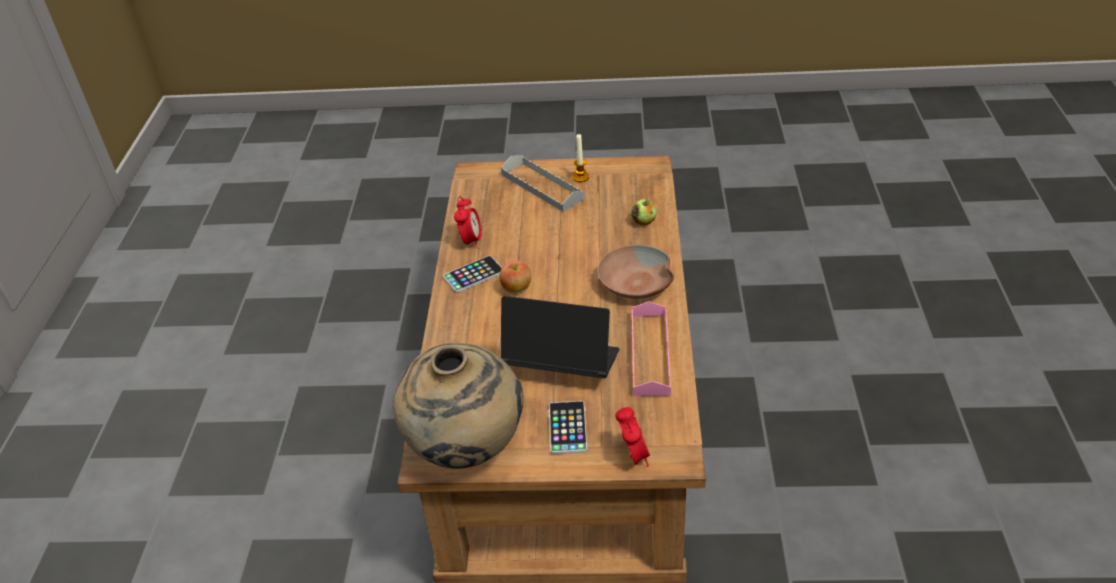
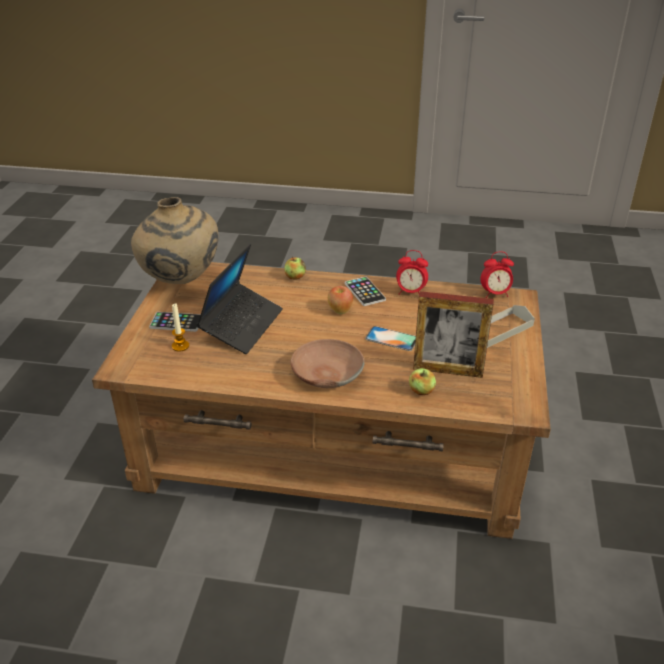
camera: 95 degrees right, 5 degrees down
candle [572,134,589,182] -> candle moved to [172,303,189,352]
alarm clock [615,407,650,466] -> alarm clock moved to [480,251,514,298]
pink tray [632,301,671,396] -> none
none -> apple [284,256,306,280]
none -> phone [365,326,416,351]
none -> picture frame [413,291,494,378]

